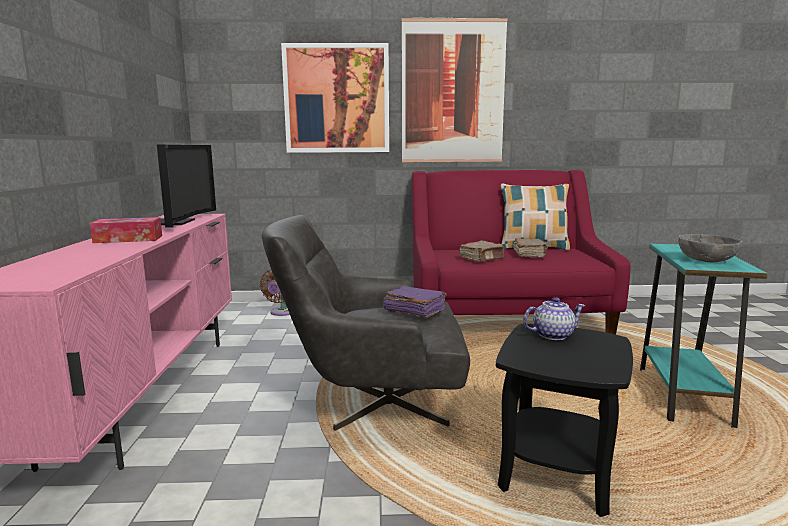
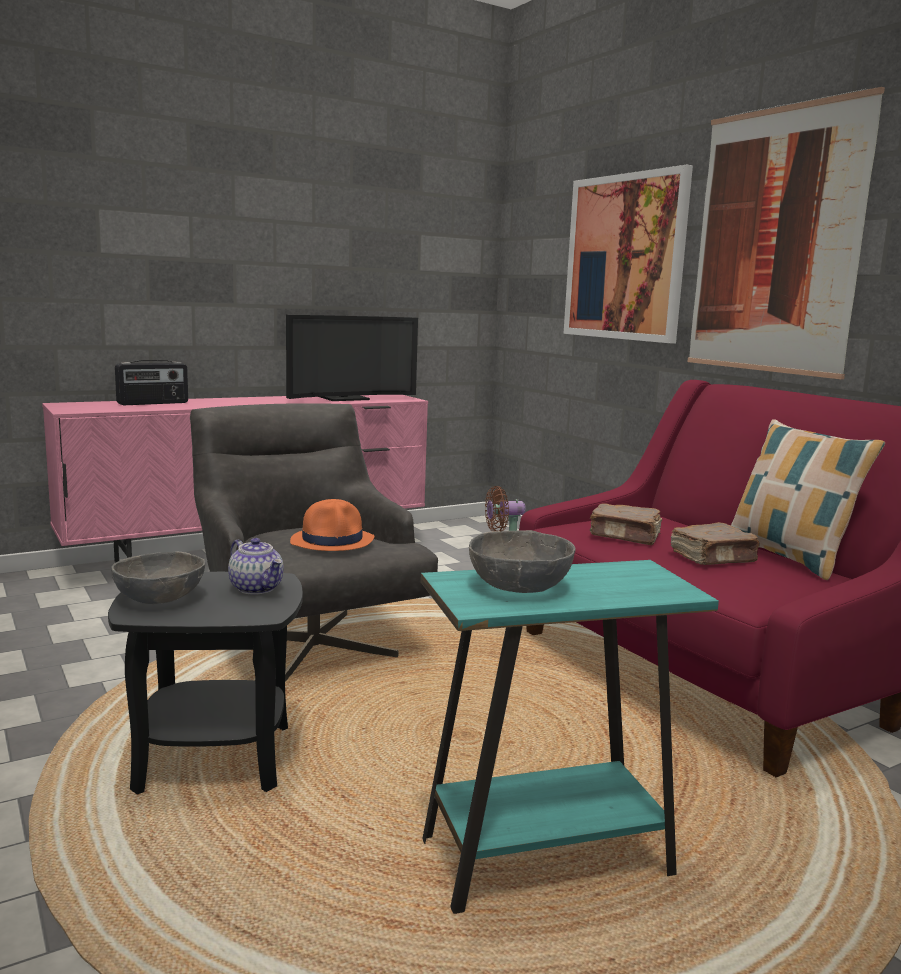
camera: 60 degrees right, 0 degrees up
tissue box [90,217,162,243] -> none
purple book [383,286,447,318] -> orange hat [290,499,374,551]
none -> grey bowl [111,552,205,604]
none -> radio [115,360,188,405]

